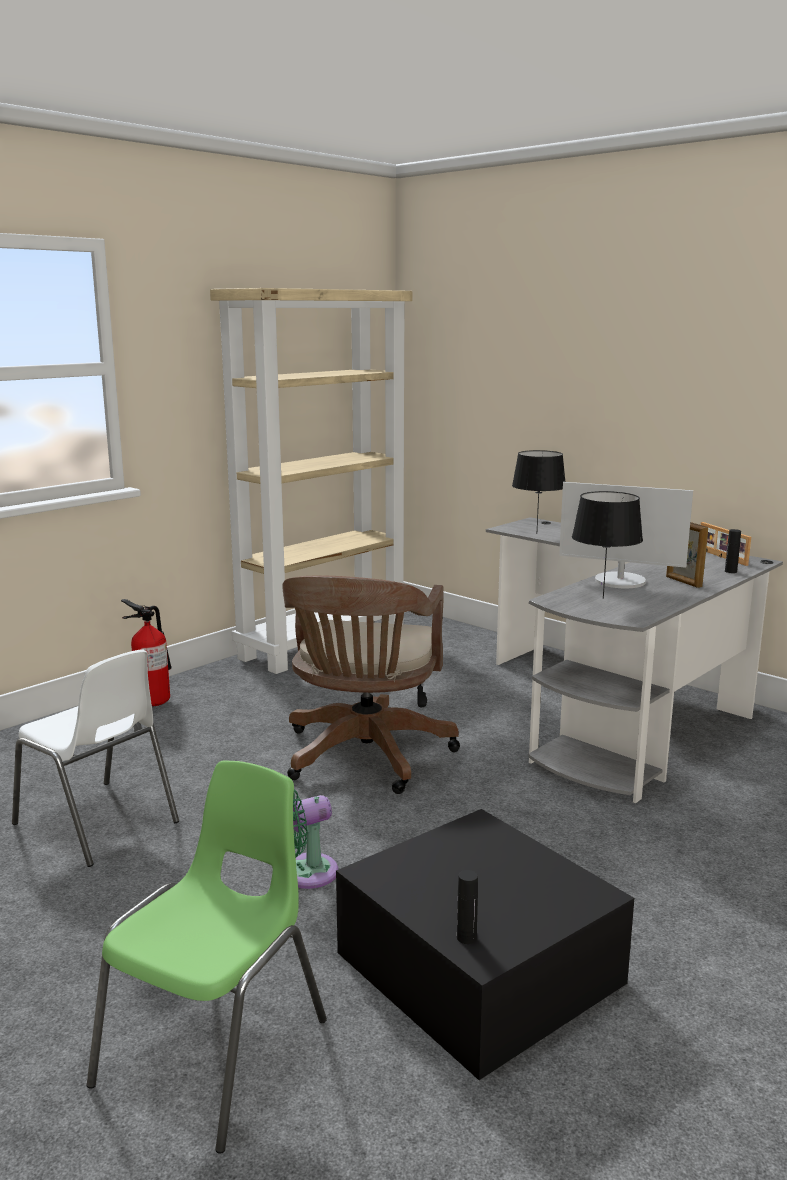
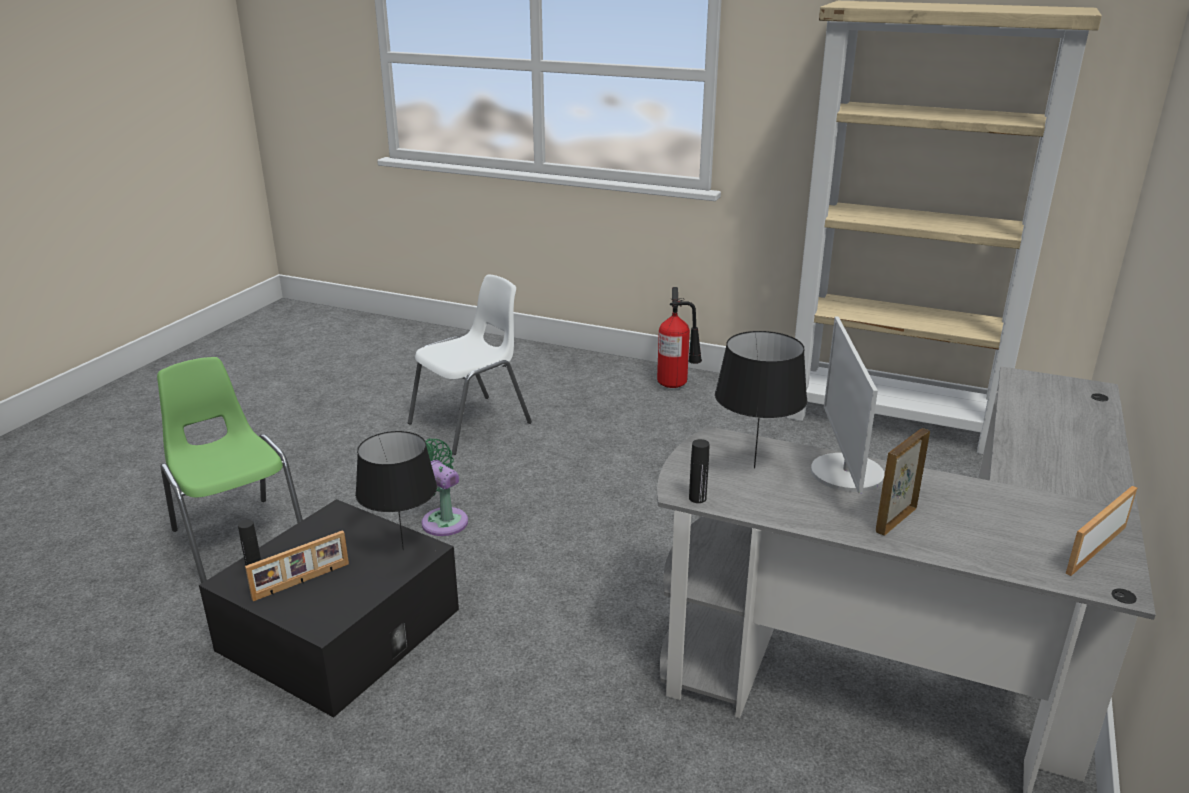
camera: 70 degrees right, 10 degrees up
white chair [12,649,179,867] -> white chair turned 150 degrees counterclockwise [408,274,532,455]
green chair [87,760,327,1154] -> green chair turned 135 degrees counterclockwise [157,357,303,584]
brown office chair [282,576,460,794] -> none
black table lamp [512,450,565,529] -> black table lamp moved to [355,431,437,550]
black bottle [725,529,741,573] -> black bottle moved to [689,439,710,503]
none -> picture frame [245,530,349,601]

